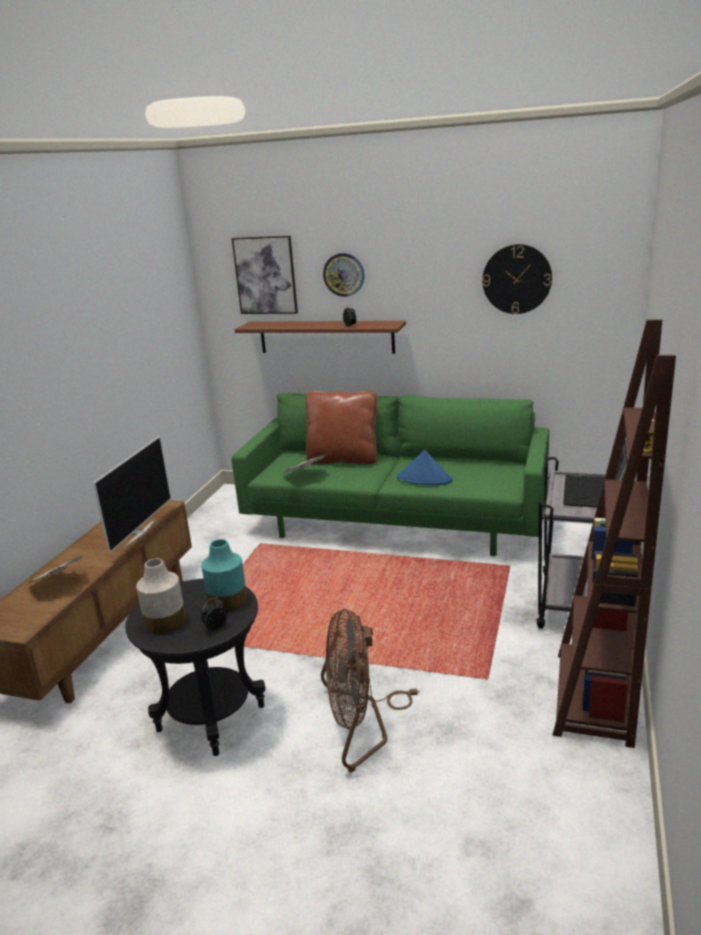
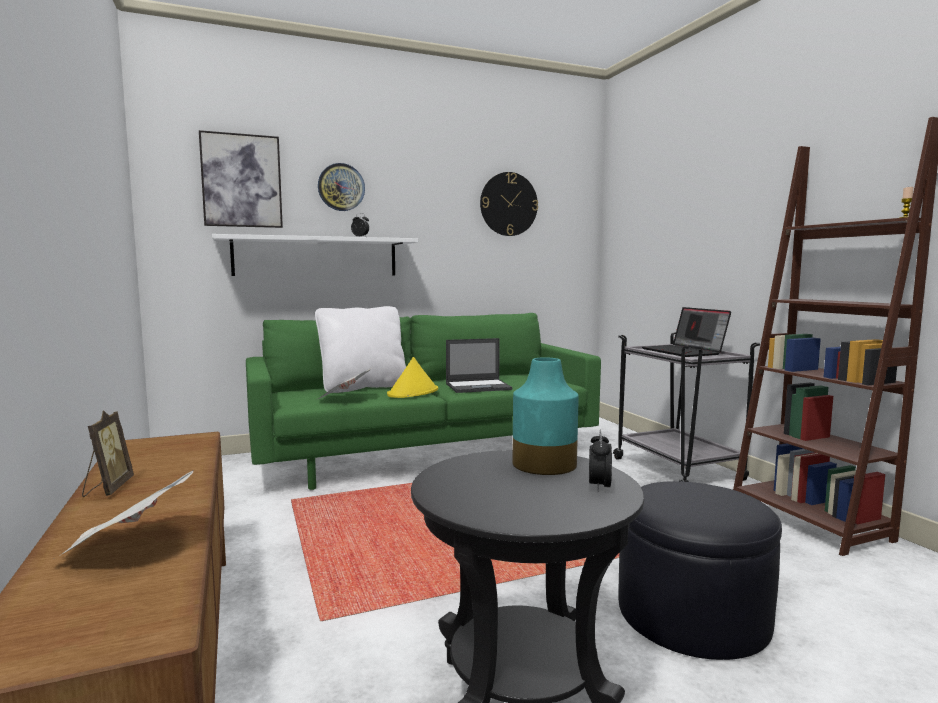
camera: 40 degrees left, 15 degrees down
television [93,436,171,553] -> none
beige vase [136,558,186,634] -> none
brown shelf [234,321,406,354] -> white shelf [212,234,418,276]
brown pillow [306,391,377,464] -> white pillow [315,306,406,393]
brown fan [321,609,420,773] -> black ottoman [618,481,782,660]
blue hat [397,450,453,485] -> laptop [446,338,513,393]
none -> picture frame [82,410,134,497]
none -> yellow hat [387,357,438,398]

